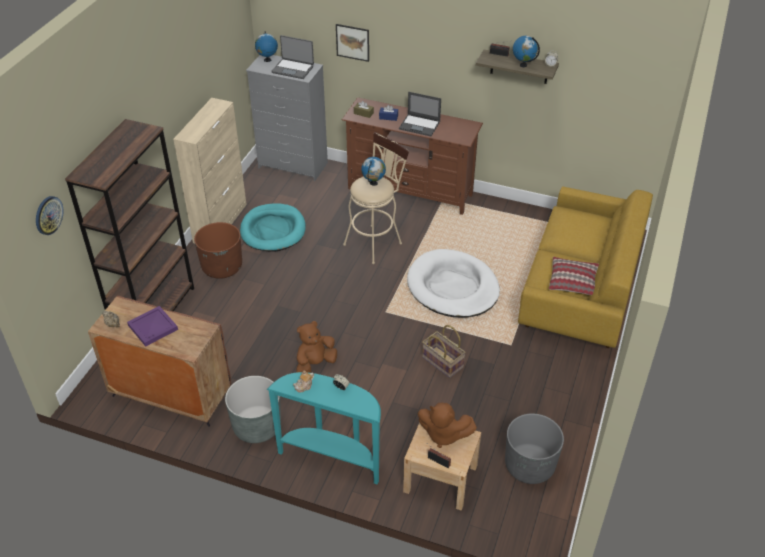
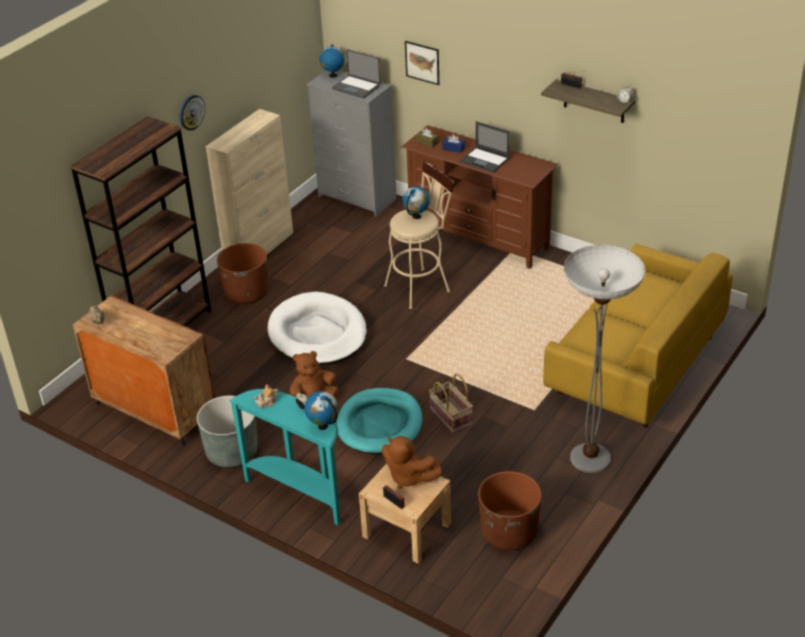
camera: 15 degrees right, 5 degrees down
wall clock [36,196,64,235] -> wall clock moved to [179,95,205,131]
purple tray [127,306,178,347] -> none
turquoise dog bed [240,204,306,252] -> turquoise dog bed moved to [336,388,423,454]
white dog bed [407,249,500,318] -> white dog bed moved to [267,292,367,365]
grey planter [505,413,564,484] -> brown planter [478,471,541,550]
globe [513,36,540,67] -> globe moved to [304,391,338,430]
pillow [549,257,599,295] -> none
none -> floor lamp [564,245,645,473]

